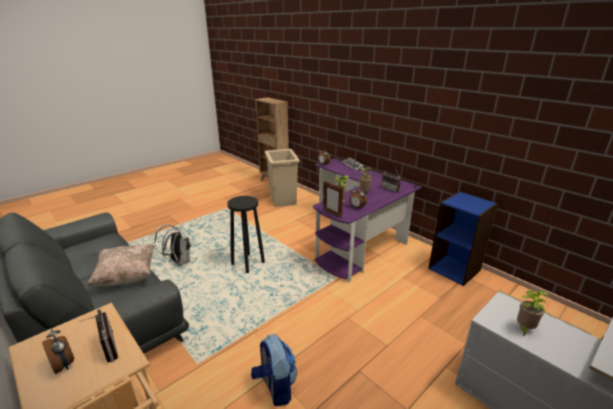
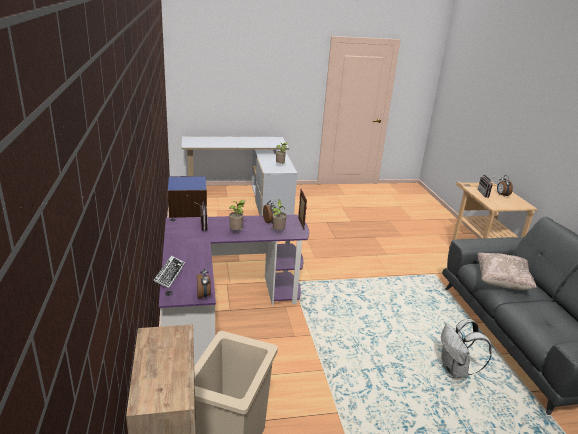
camera: 150 degrees left, 0 degrees up
black stool [227,196,265,273] -> none
backpack [251,334,297,406] -> none

